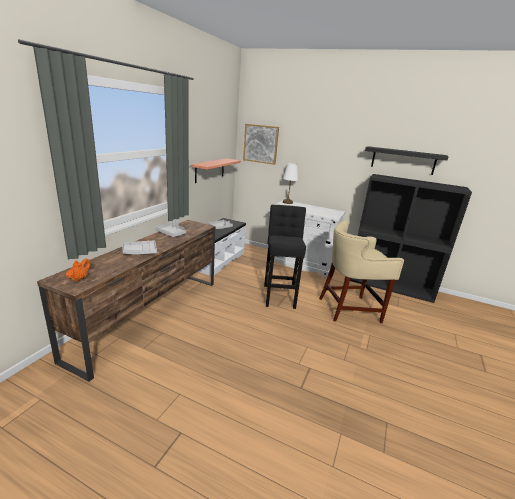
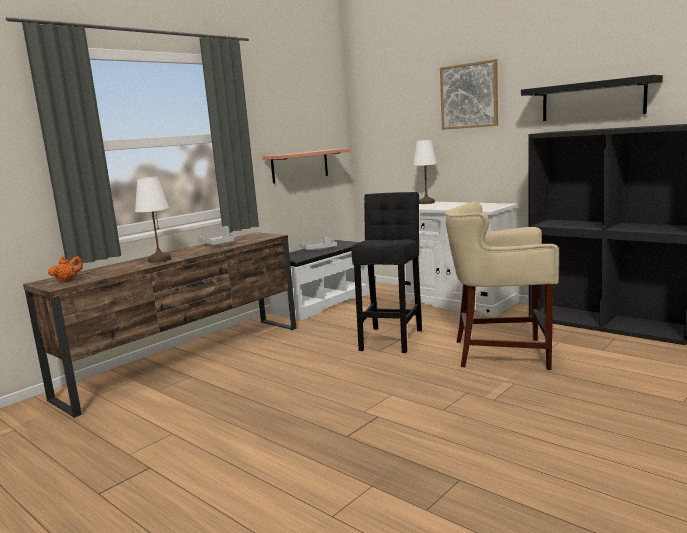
camera: 20 degrees right, 10 degrees down
grey tray [122,241,157,255] -> white table lamp [135,177,171,263]
picture [243,124,279,165] -> picture moved to [440,59,498,130]

